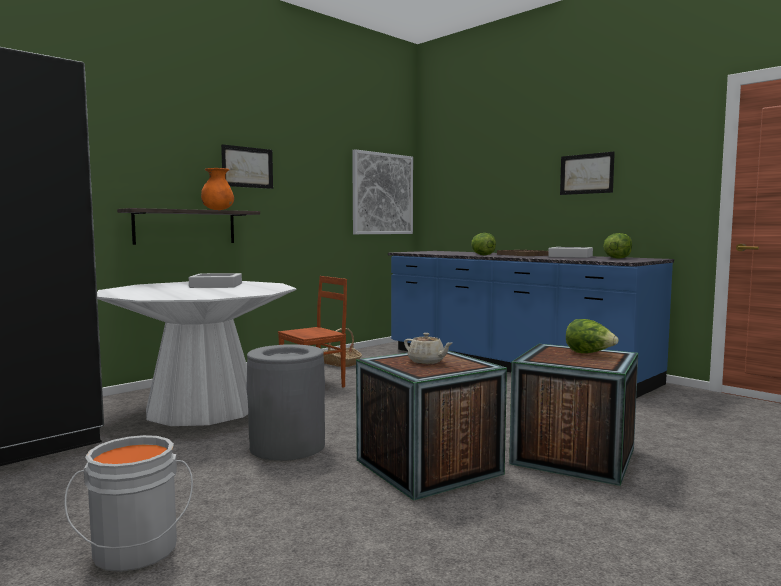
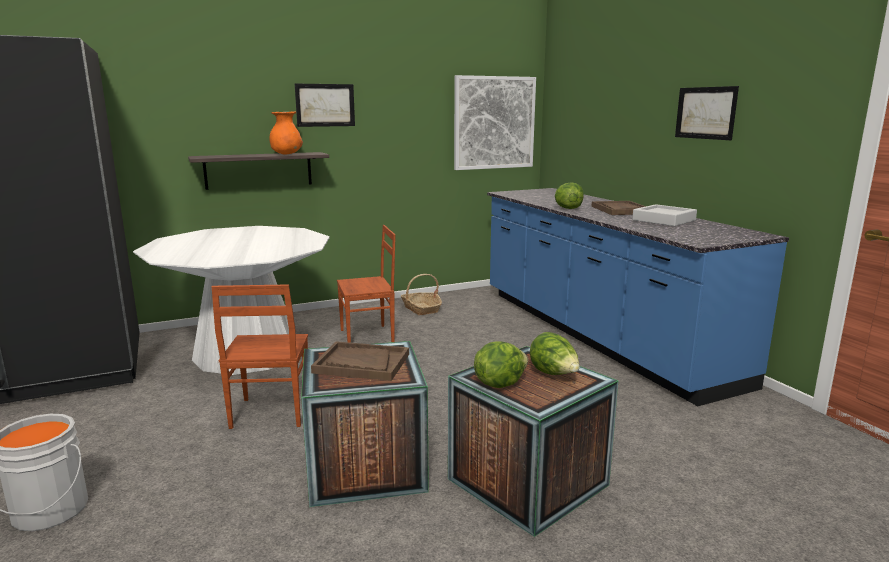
camera: 20 degrees right, 10 degrees up
grey tray [189,273,242,288] -> none
grey trash can [246,344,325,461] -> brown chair [211,285,308,429]
beige teapot [404,333,452,364] -> brown tray [311,341,409,381]
lettuce [603,233,632,259] -> lettuce moved to [474,342,528,388]

